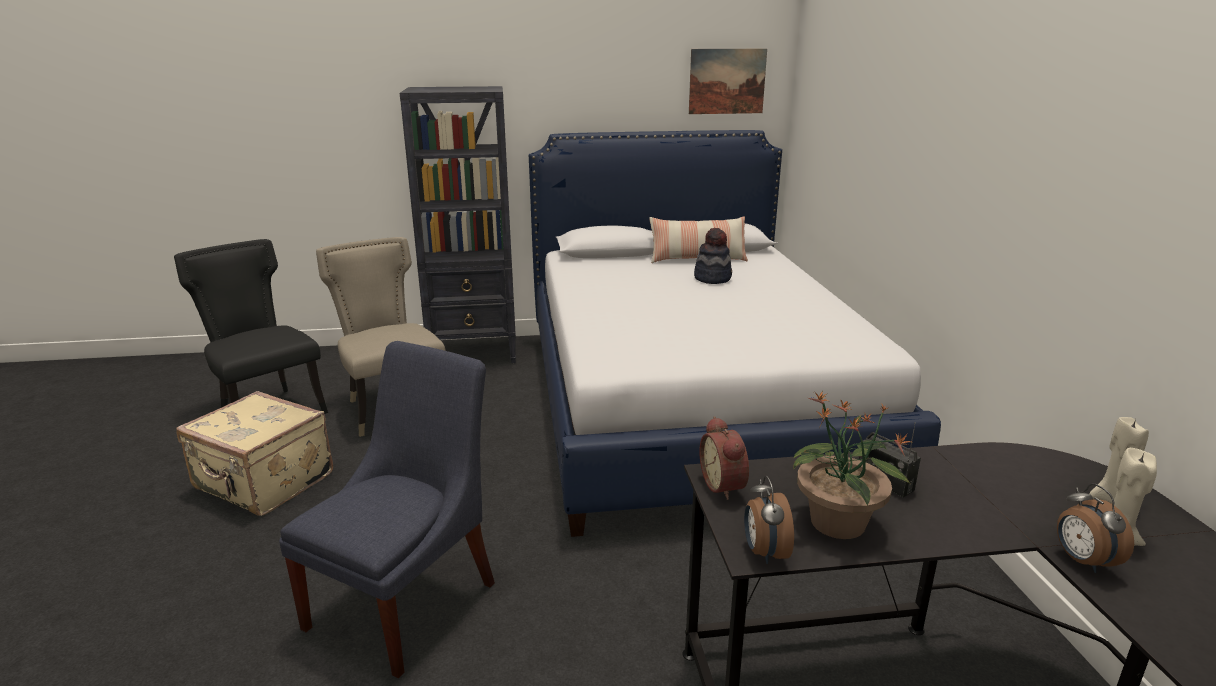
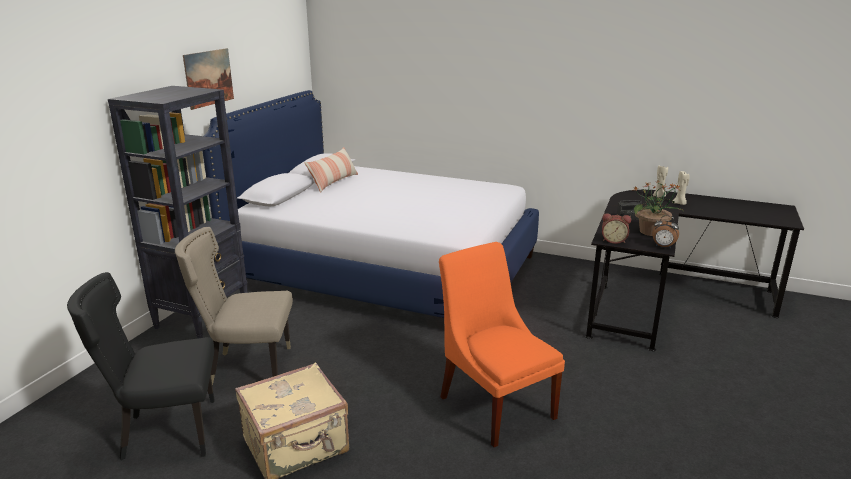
camera: 60 degrees left, 0 degrees up
blue chair [279,341,495,678] -> orange chair [439,242,565,447]
picture [689,49,767,114] -> picture moved to [183,48,234,110]
hat [694,228,732,284] -> none
alarm clock [1057,484,1134,573] -> none

